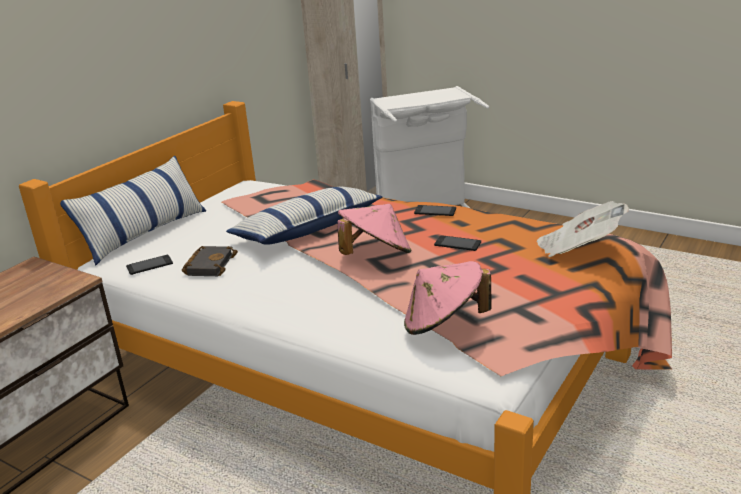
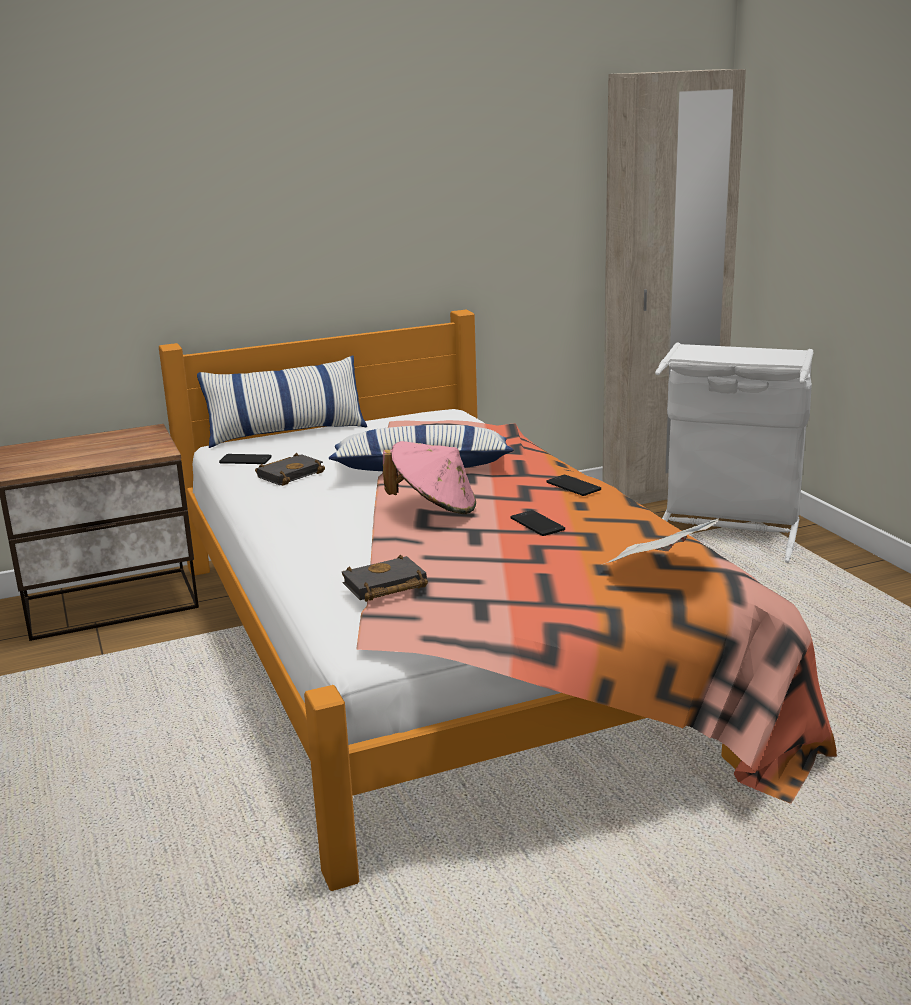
camera: 35 degrees right, 5 degrees down
pink hat [404,261,491,335] -> black book [342,554,428,602]

